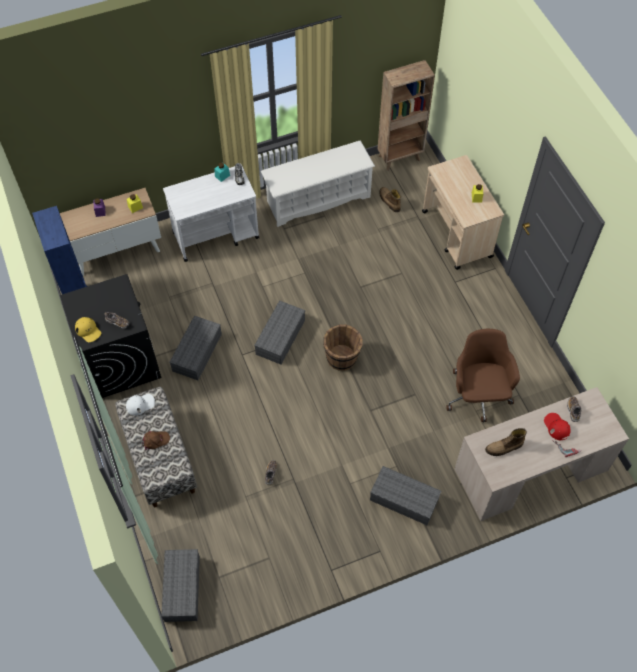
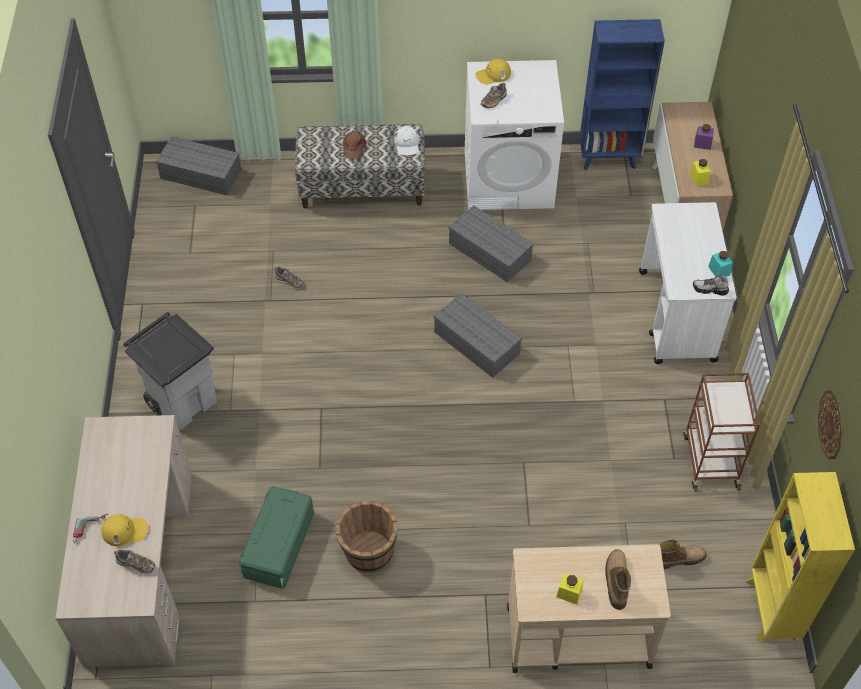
camera: 110 degrees right, 5 degrees down
black washing machine [60,274,161,398] -> white washing machine [465,60,564,210]
white shoe rack [261,141,375,227] -> brown cart [683,373,760,492]
brown bucket [323,325,363,371] -> brown bucket moved to [336,501,397,573]
grey storage box [370,466,441,525] -> grey trash can [123,312,217,430]
brown bookcase [378,60,435,171] -> yellow bookcase [746,472,855,642]
brown office chair [446,329,520,422] -> green storage box [239,486,314,589]
boot [485,428,527,456] -> boot moved to [605,549,631,610]
red cap [544,413,571,440] -> yellow cap [101,514,148,546]
none -> wall clock [818,390,842,459]

